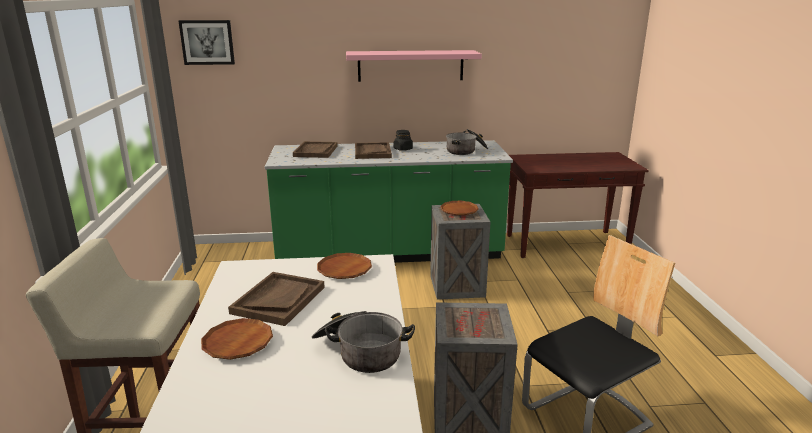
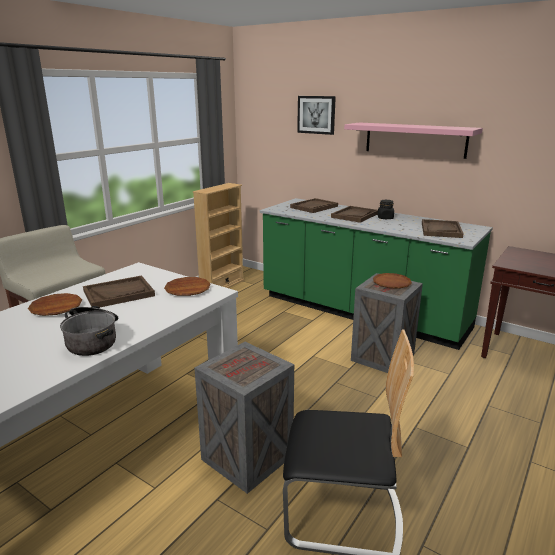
camera: 40 degrees right, 0 degrees up
picture [179,20,235,65] -> picture moved to [297,96,336,135]
cooking pot [446,129,488,155] -> brown tray [422,219,464,238]
none -> beige bookcase [193,183,245,288]

